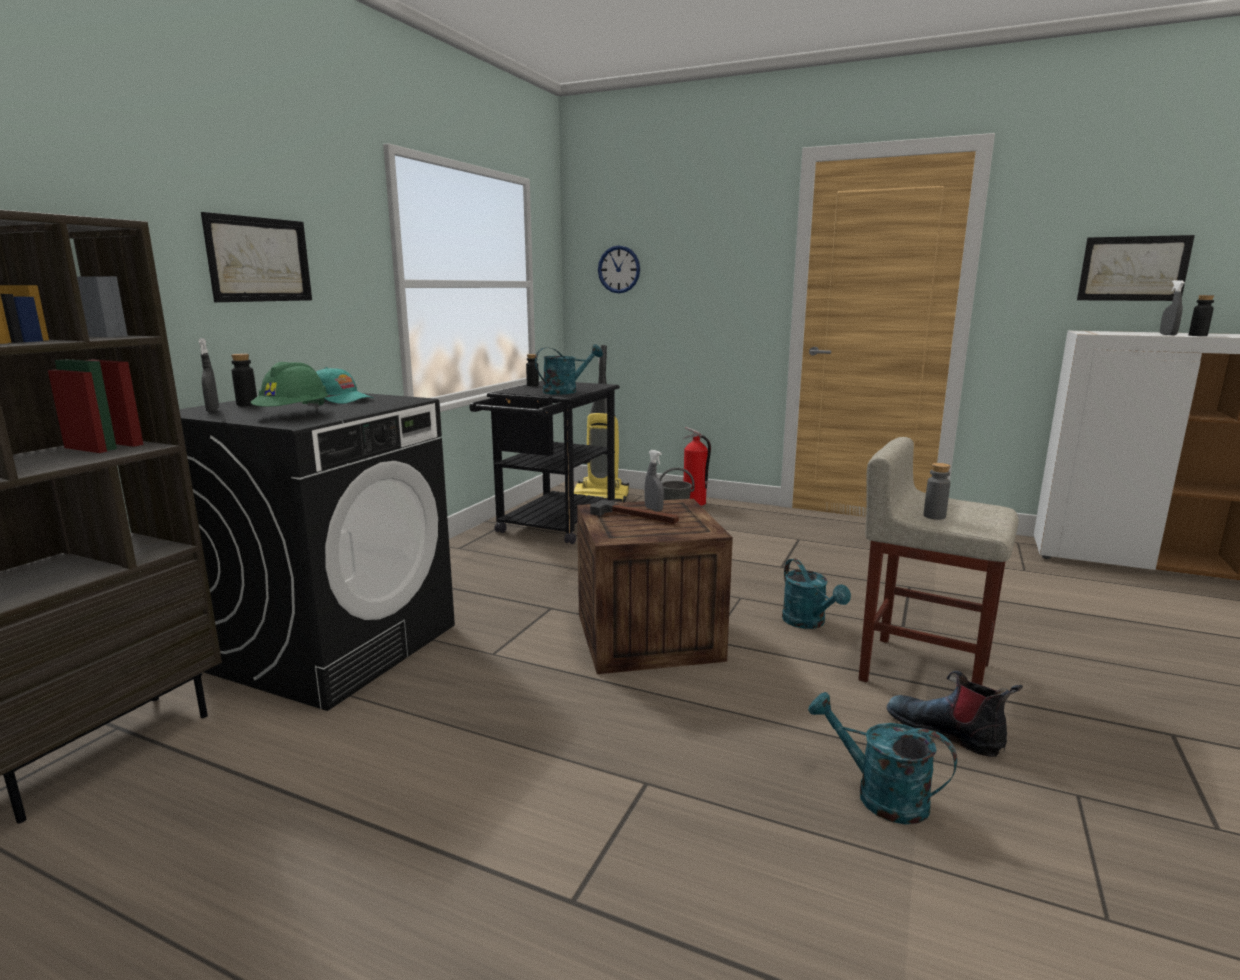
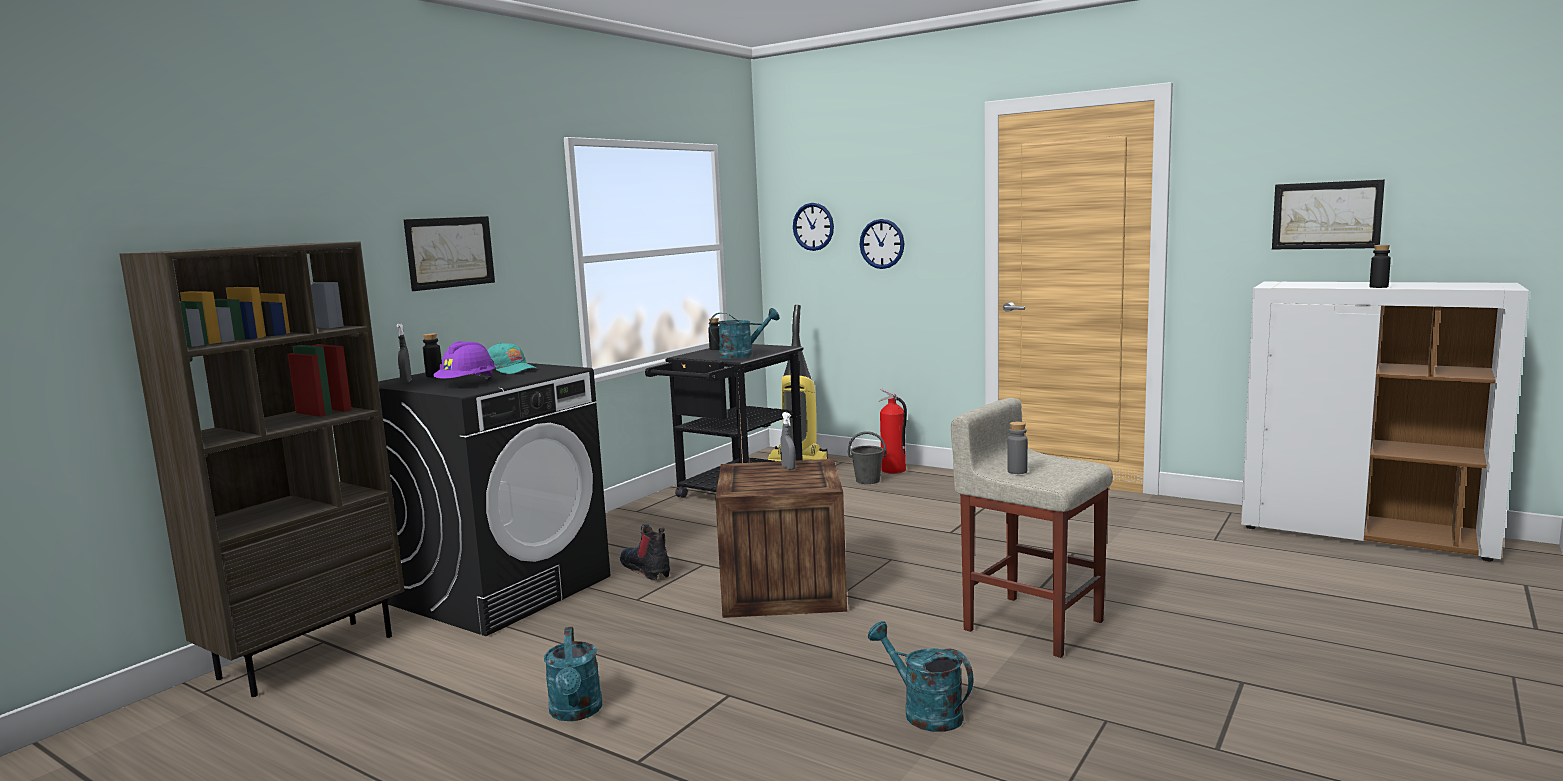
camera: 10 degrees right, 5 degrees down
green hard hat [251,362,328,409] -> purple hard hat [433,341,495,379]
hammer [590,500,679,524] -> none
turquoise watering can [782,559,851,629] -> turquoise watering can moved to [544,627,602,721]
boot [886,671,1023,757] -> boot moved to [620,524,670,580]
grey spray bottle [1160,280,1185,335] -> none
none -> wall clock [860,219,904,269]

